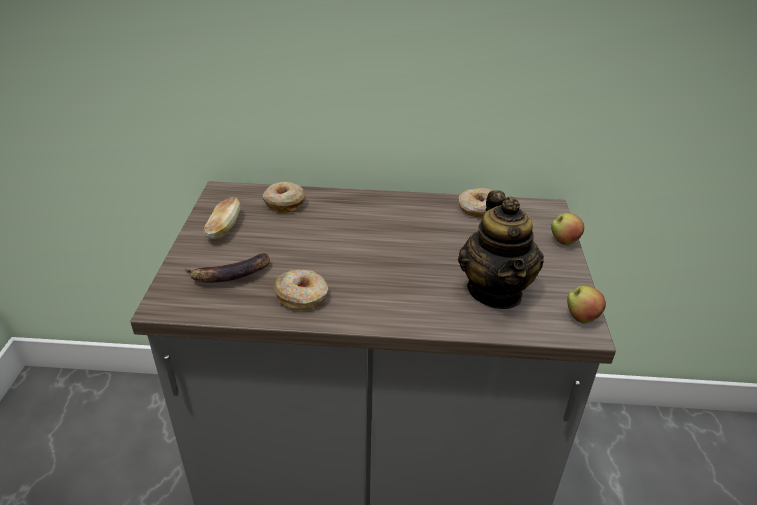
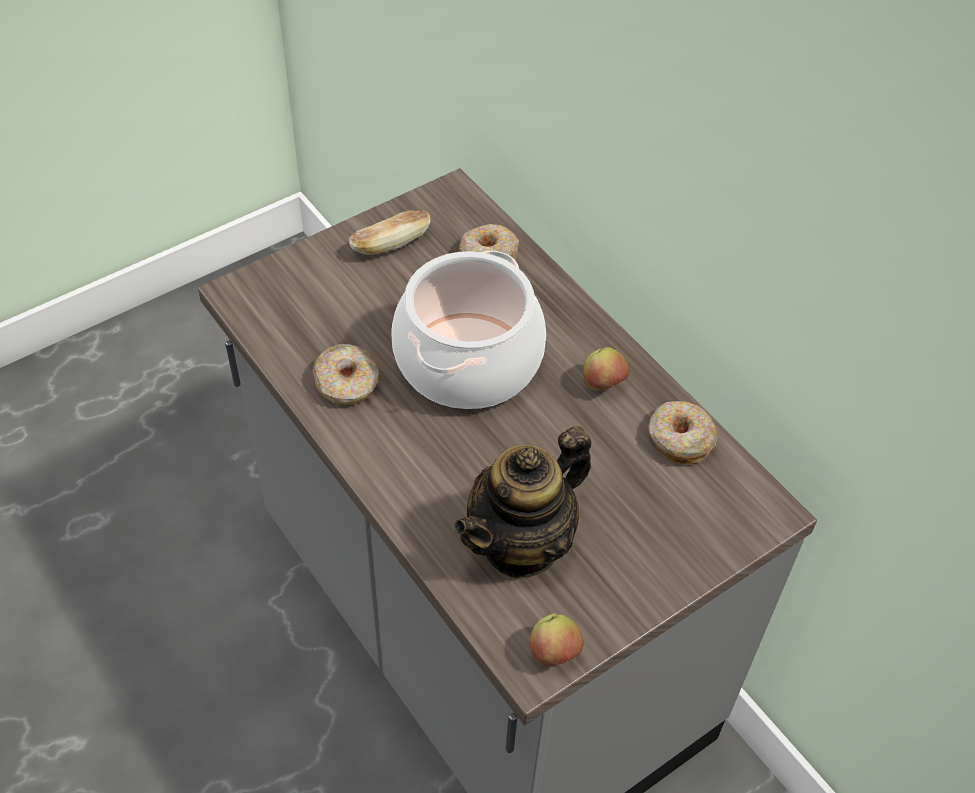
camera: 50 degrees right, 15 degrees up
banana [185,253,270,282] -> none
apple [551,213,584,245] -> apple moved to [583,347,629,391]
none -> cooking pot [391,251,546,409]

